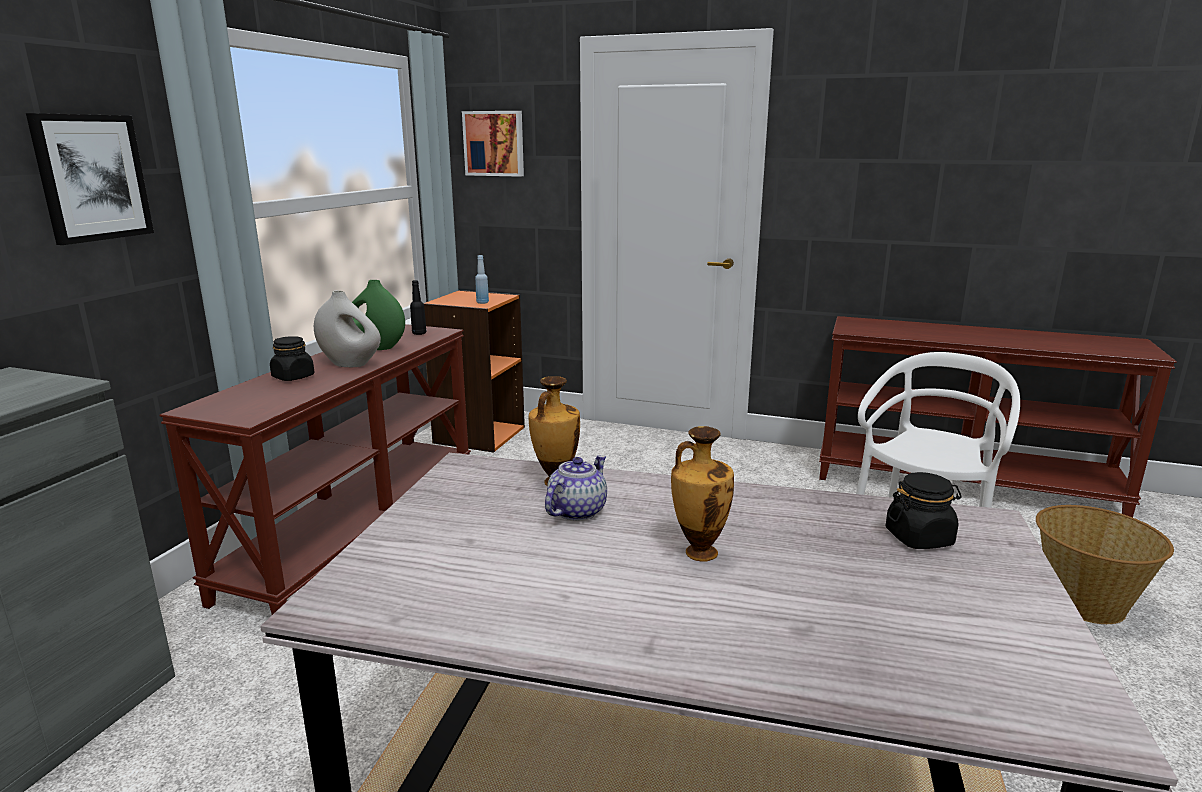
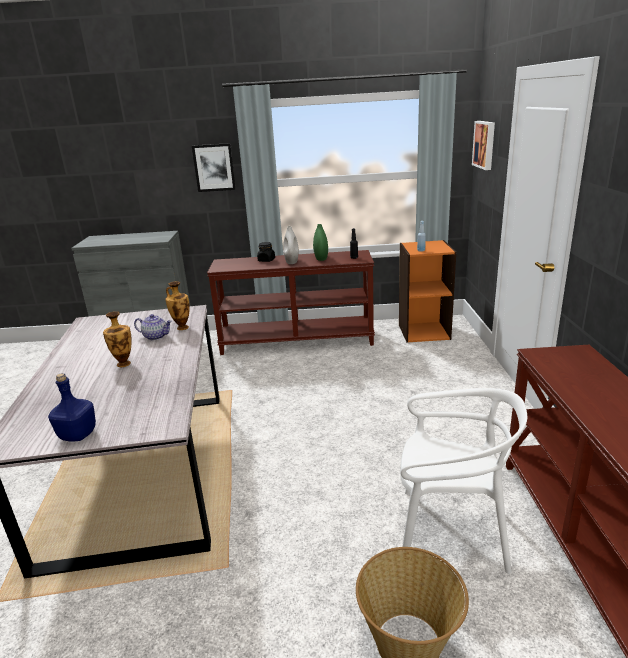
camera: 70 degrees right, 5 degrees up
black jar [885,472,962,549] -> none
none -> blue bottle [48,373,96,441]

